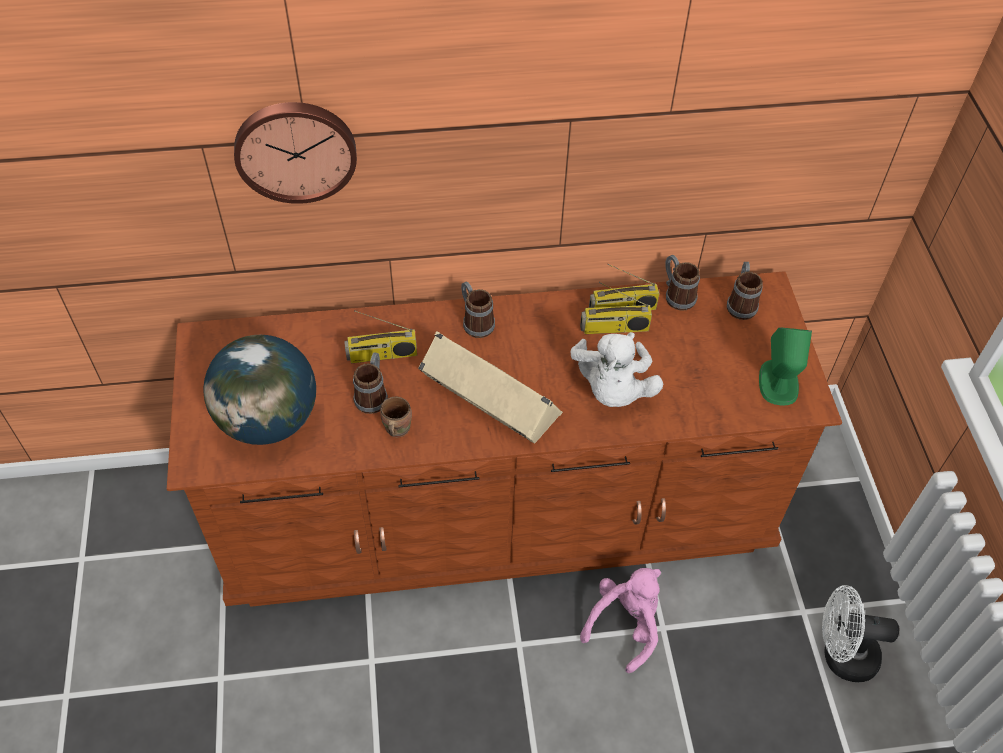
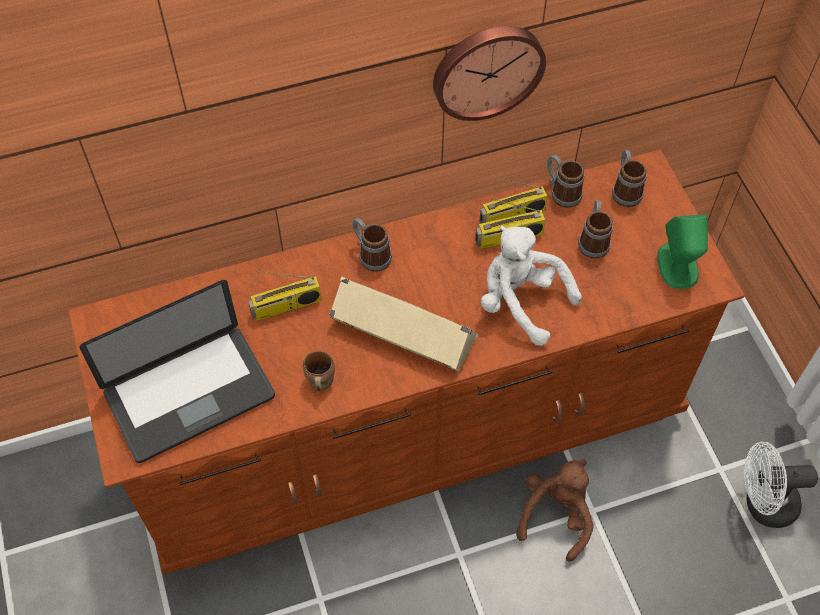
camera: 10 degrees left, 5 degrees up
globe [203,335,316,445] -> laptop [79,280,275,463]
wall clock [234,102,357,204] -> wall clock moved to [433,26,546,121]
mug [353,352,388,414] -> mug moved to [578,200,613,259]
white plush toy [571,332,663,407] -> white plush toy turned 135 degrees clockwise [481,226,582,346]
pink plush toy [580,568,661,673] -> brown plush toy [516,459,594,562]

